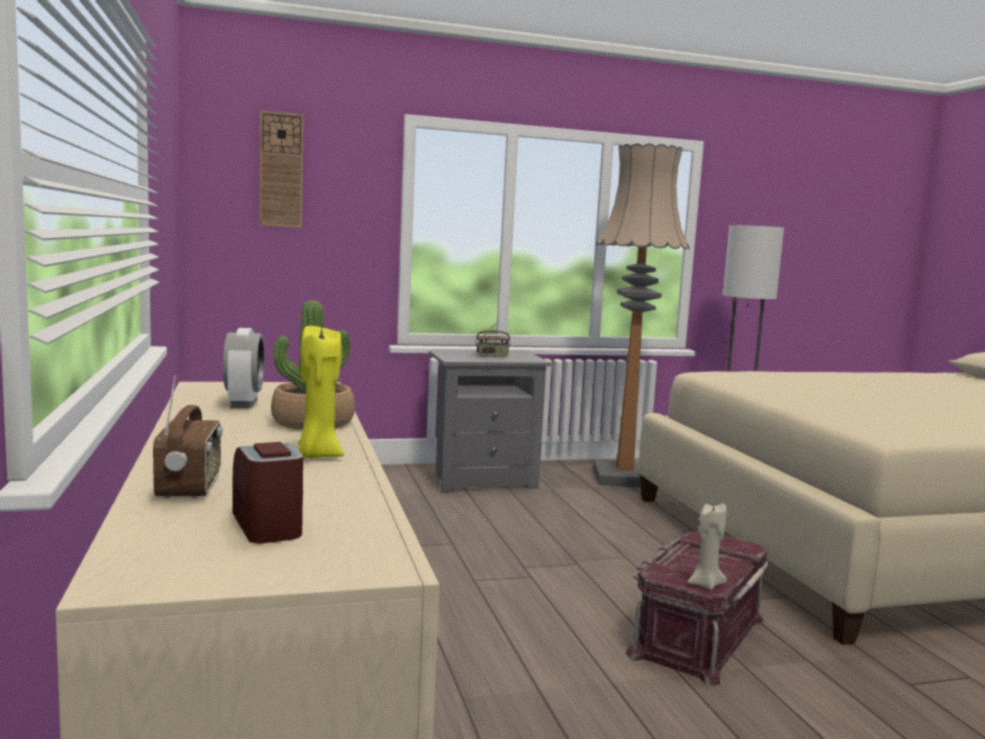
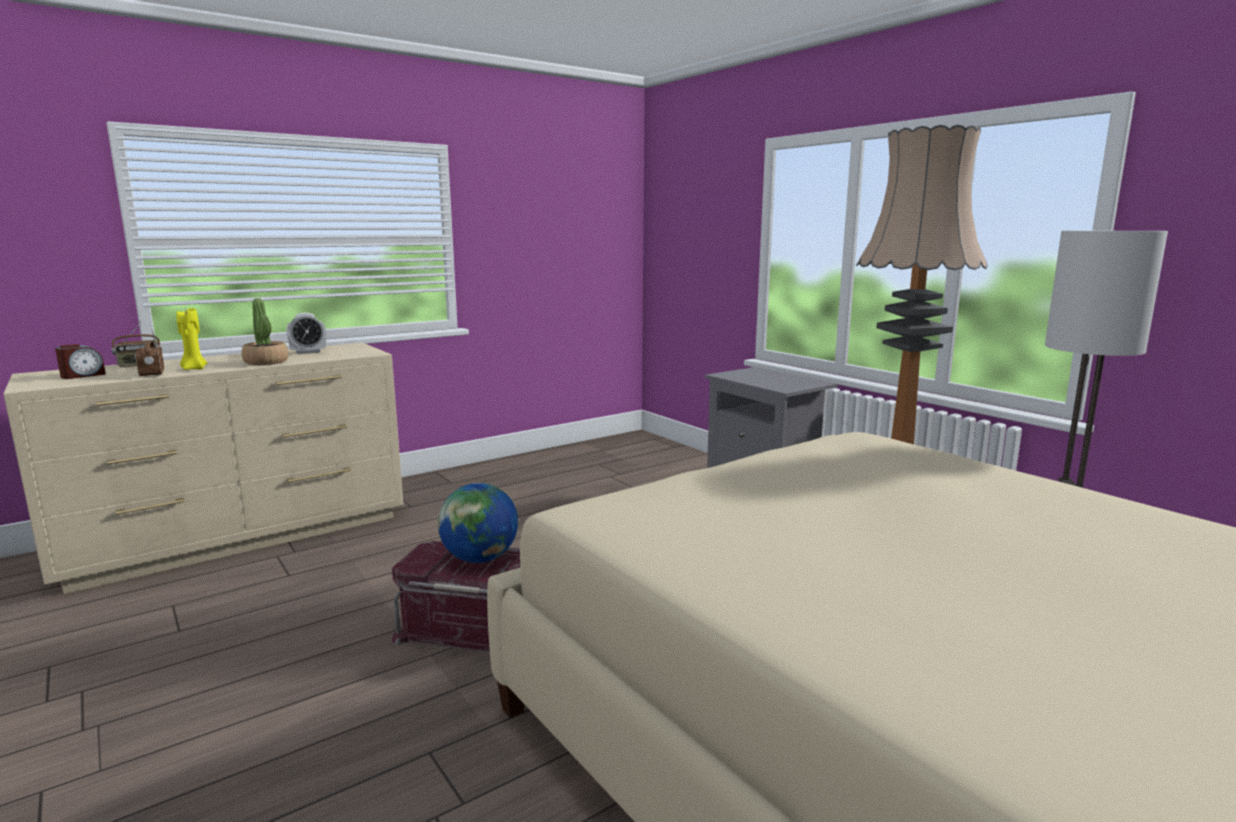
camera: 70 degrees right, 5 degrees up
wall clock [259,110,304,228] -> none
radio [475,320,511,358] -> radio moved to [134,330,164,377]
beige candle [688,504,727,590] -> none
none -> globe [438,483,518,563]

